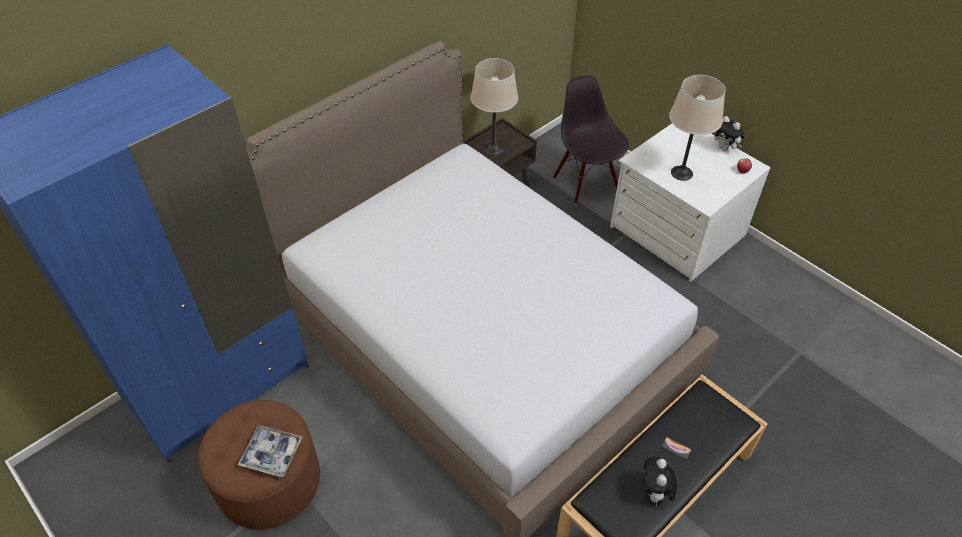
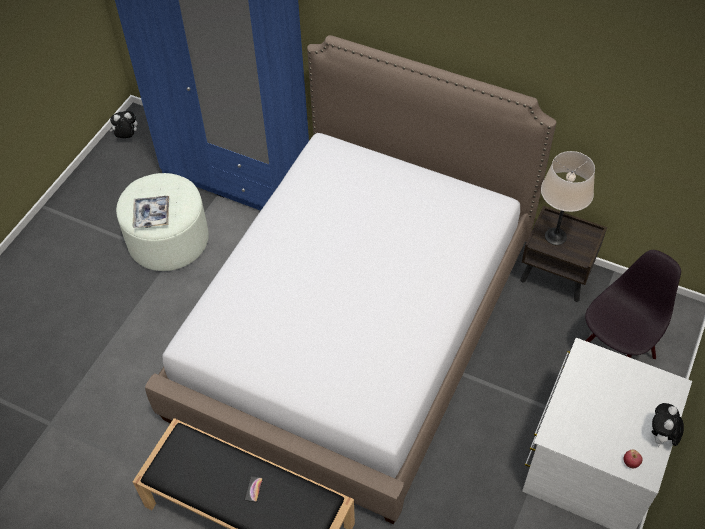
camera: 70 degrees right, 5 degrees up
brown ottoman [198,400,320,530] -> white ottoman [116,173,209,271]
plush toy [644,456,677,507] -> plush toy moved to [110,111,138,138]
beige table lamp [669,75,726,181] -> none

